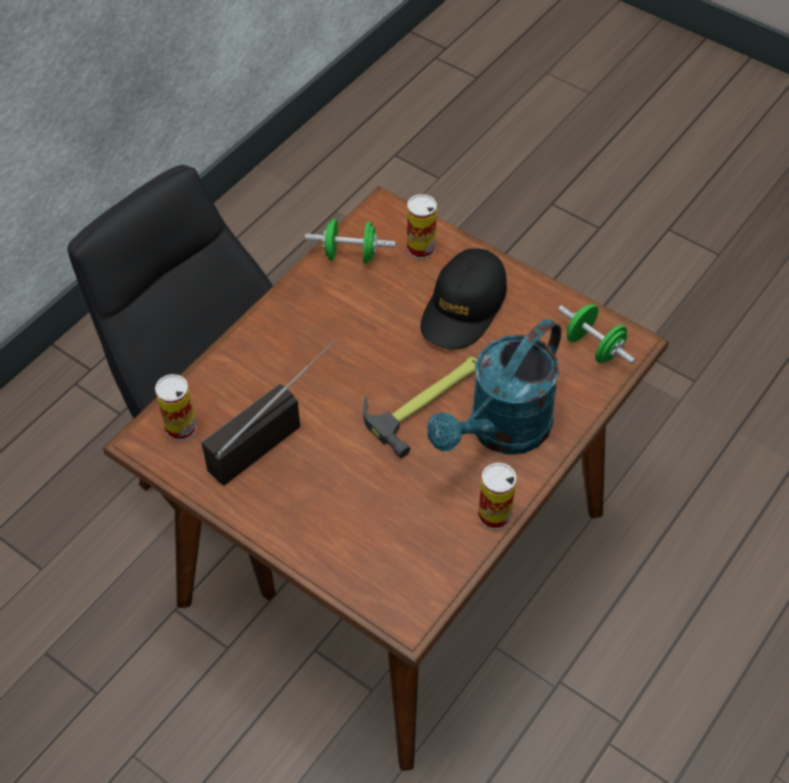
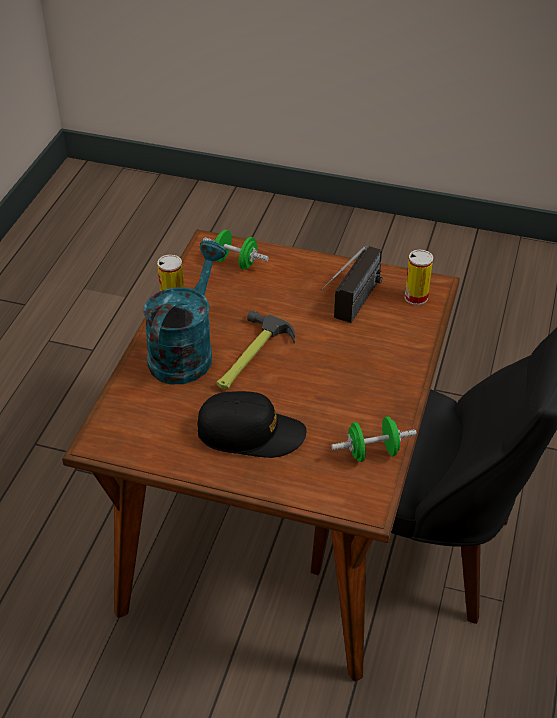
camera: 160 degrees right, 10 degrees down
can [407,194,437,259] -> none
black cap [420,248,507,350] -> black cap turned 90 degrees clockwise [197,391,306,458]
green dumbbell [558,304,636,364] -> green dumbbell moved to [203,230,269,270]

